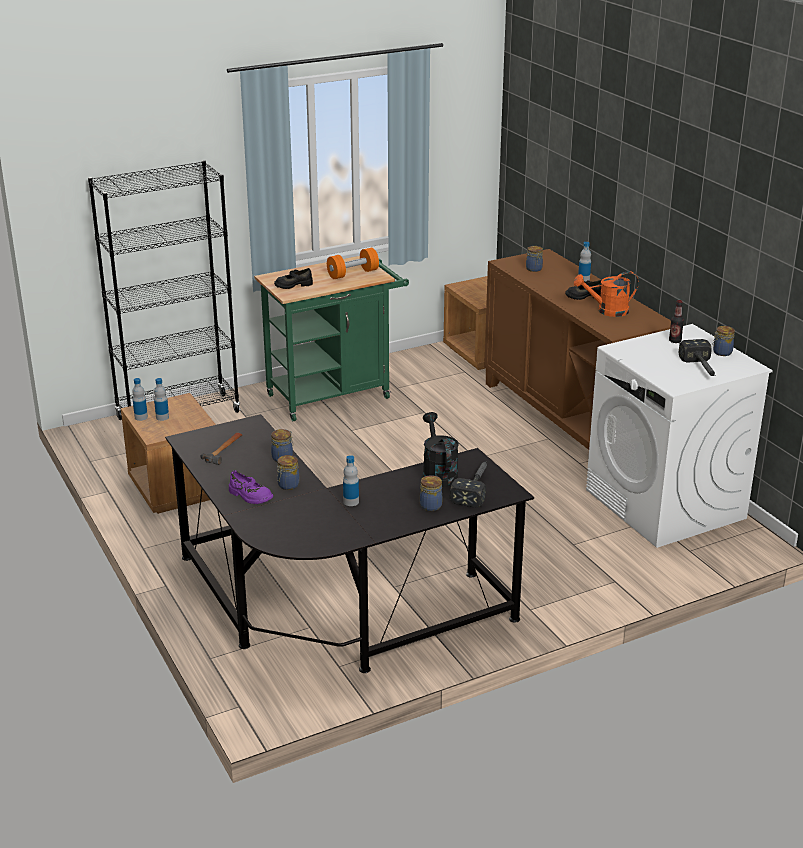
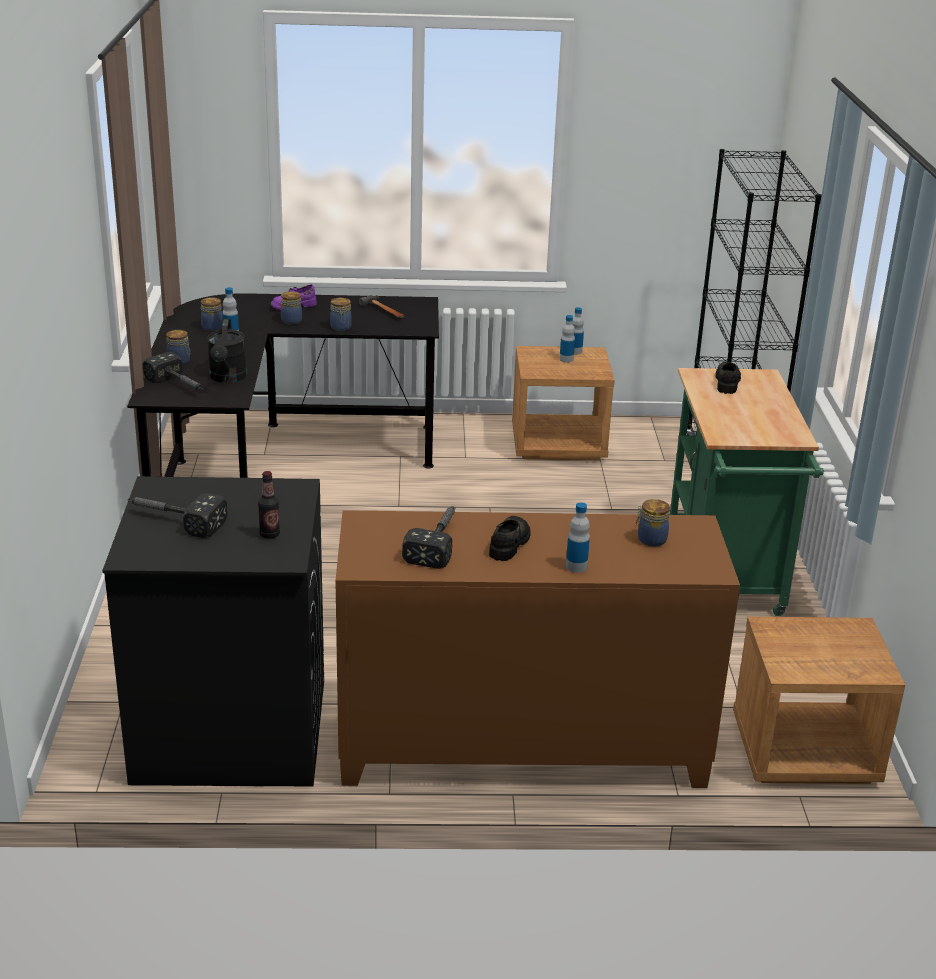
camera: 115 degrees right, 0 degrees up
orange dumbbell [327,248,379,279] -> none
black watering can [423,412,459,487] -> black watering can turned 75 degrees clockwise [207,319,247,383]
orange watering can [574,271,639,317] -> hammer [402,506,455,569]
white washing machine [586,324,773,548] -> black washing machine [102,476,324,786]
jar [712,326,735,356] -> jar moved to [201,297,223,331]

